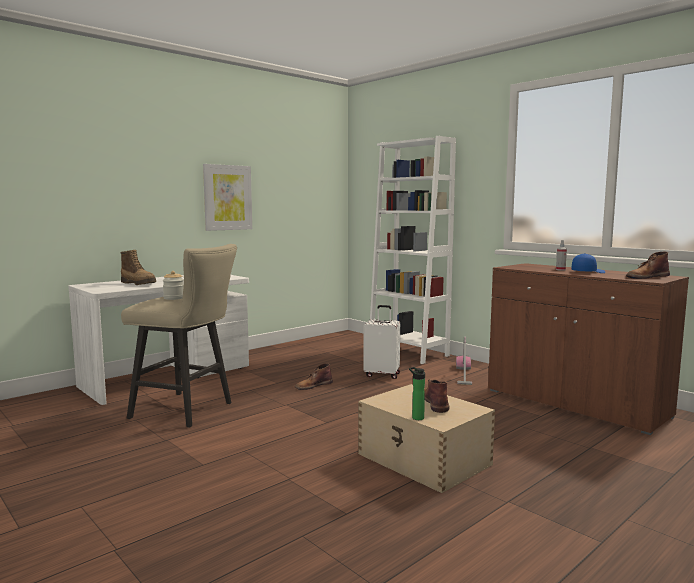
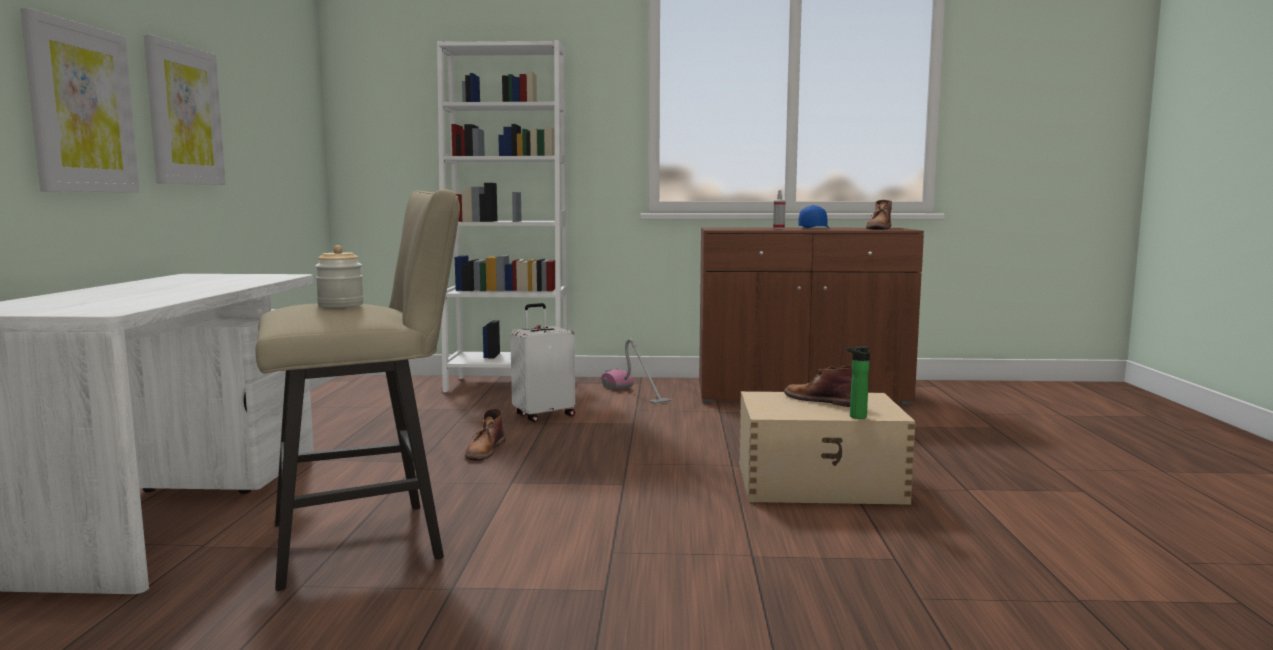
camera: 45 degrees left, 0 degrees up
boot [120,250,156,285] -> none
none -> picture [20,8,140,192]

